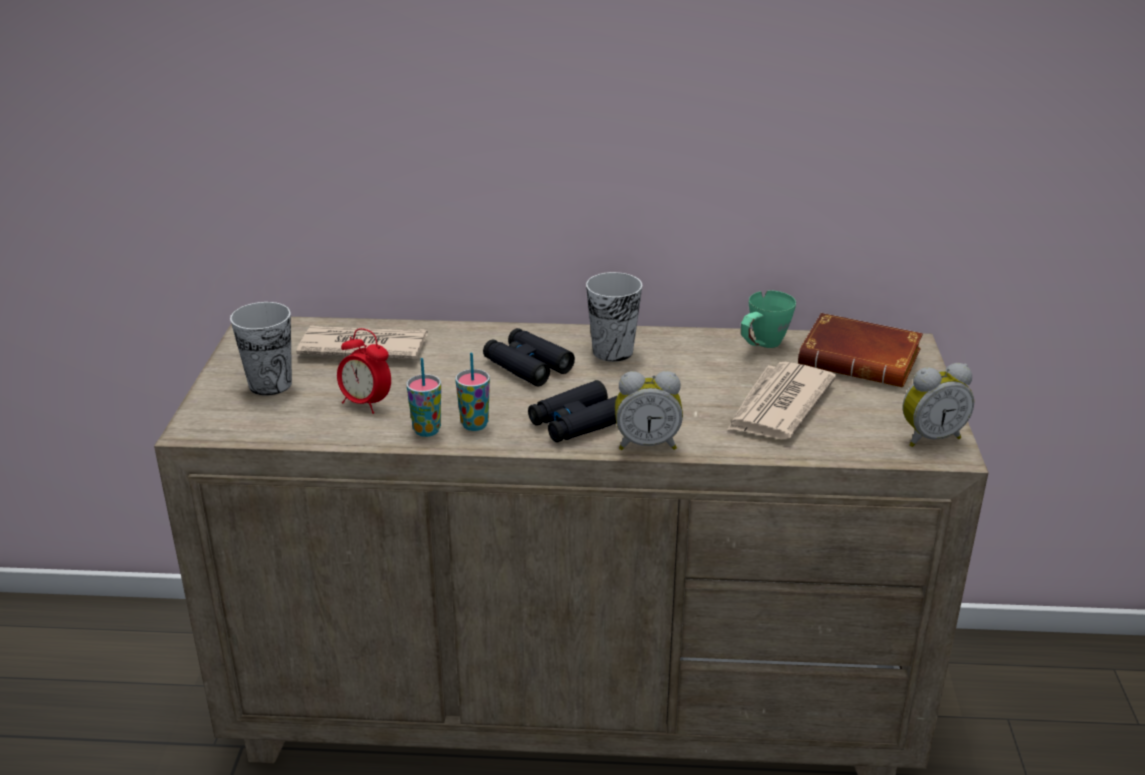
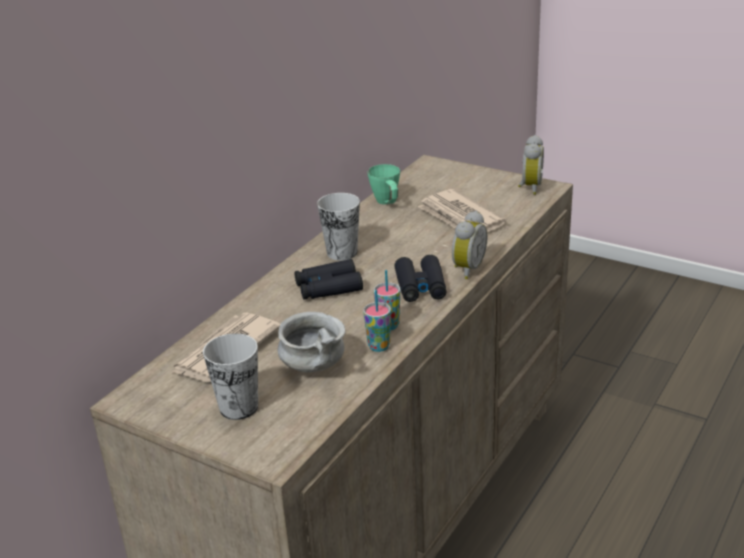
camera: 60 degrees left, 0 degrees up
alarm clock [337,328,391,414] -> grey bowl [277,312,345,373]
brown book [798,313,923,387] -> none

